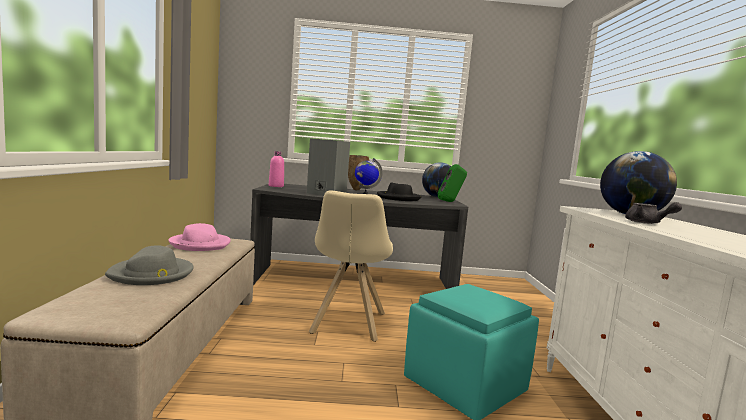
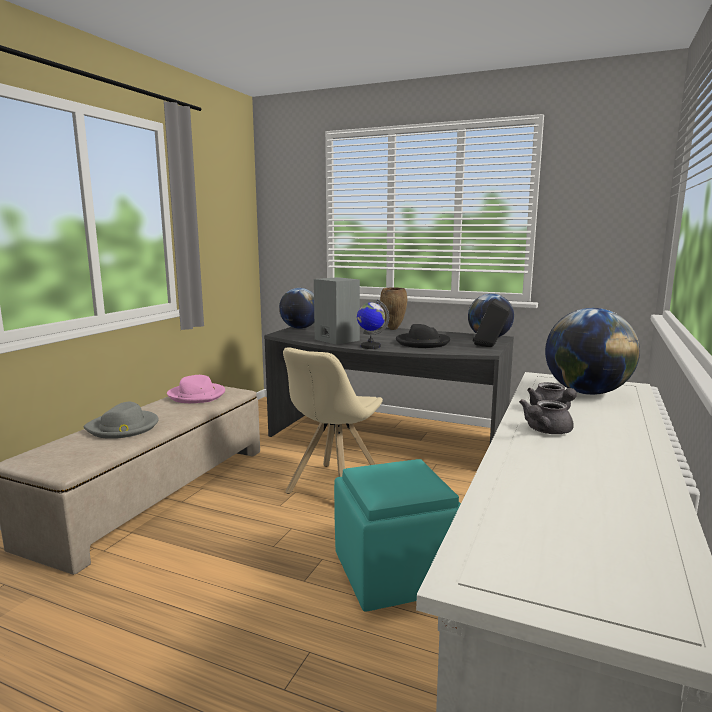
camera: 25 degrees right, 5 degrees up
pink bottle [269,151,284,187] -> globe [279,288,314,329]
green speaker [438,164,467,202] -> black speaker [473,299,510,347]
none -> grey teapot [519,399,574,434]

